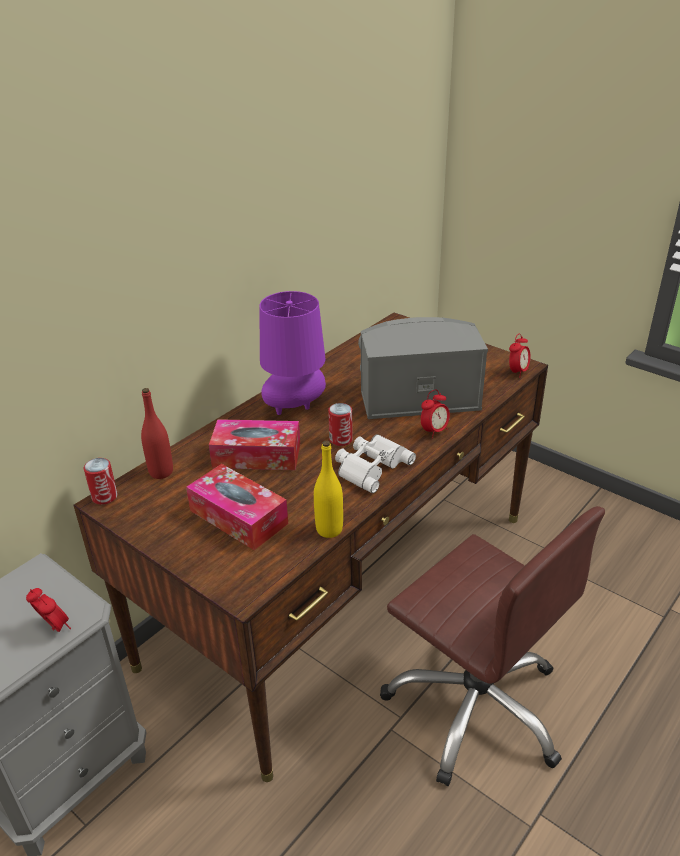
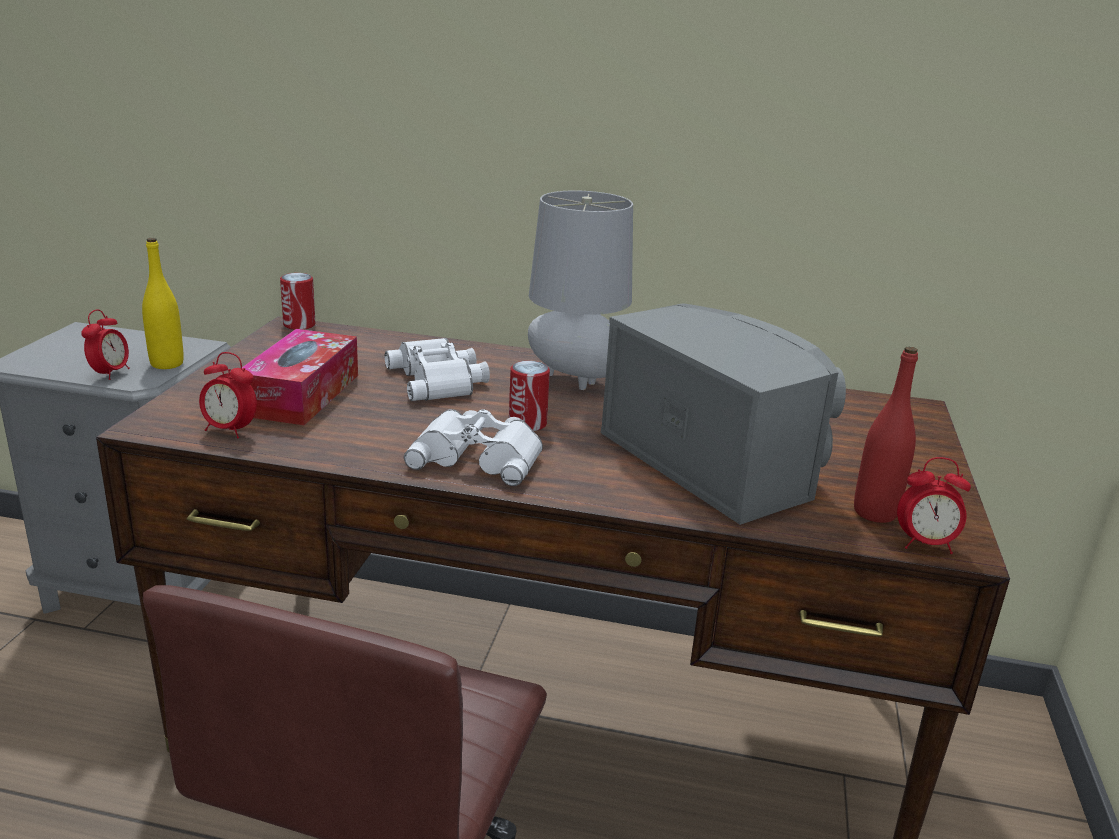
camera: 60 degrees right, 10 degrees down
red bottle [141,388,173,479] -> red bottle moved to [854,346,918,523]
tissue box [209,419,300,470] -> white binoculars [385,338,490,401]
purple table lamp [259,291,326,415] -> grey table lamp [528,191,633,390]
yellow bottle [314,441,343,538] -> yellow bottle moved to [142,238,184,369]
alarm clock [421,389,450,438] -> alarm clock moved to [199,352,257,439]

